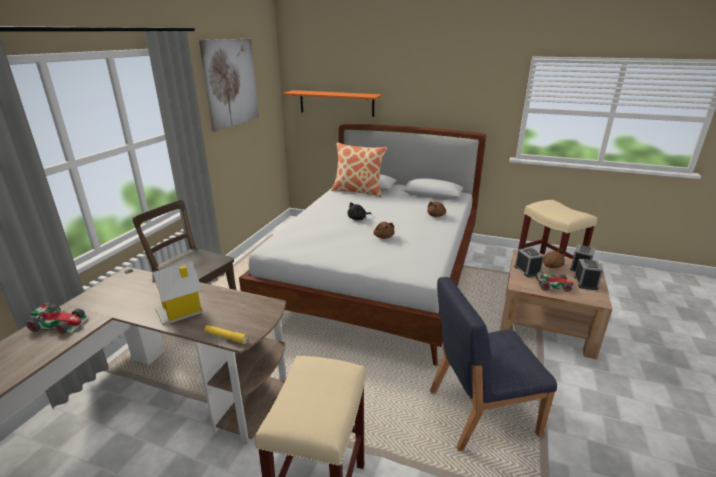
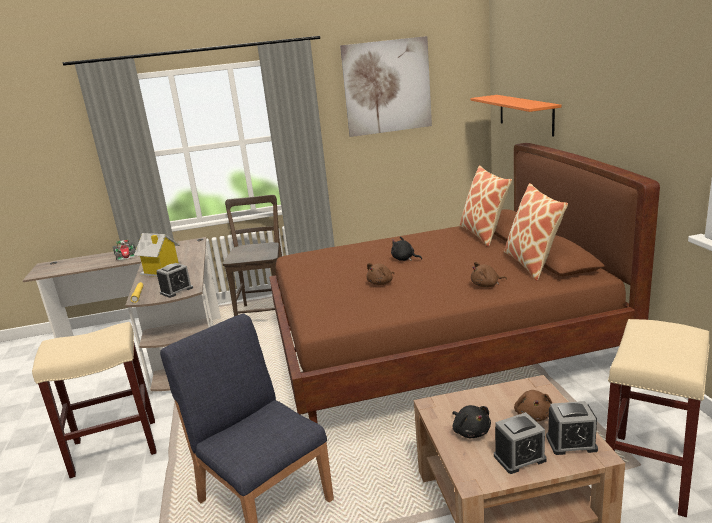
camera: 60 degrees right, 5 degrees down
white bed [239,124,486,366] -> brown bed [269,143,660,424]
alarm clock [514,247,544,277] -> alarm clock moved to [156,263,193,298]
toy car [536,271,575,292] -> black plush toy [452,405,491,438]
none -> pillow [504,183,568,281]

